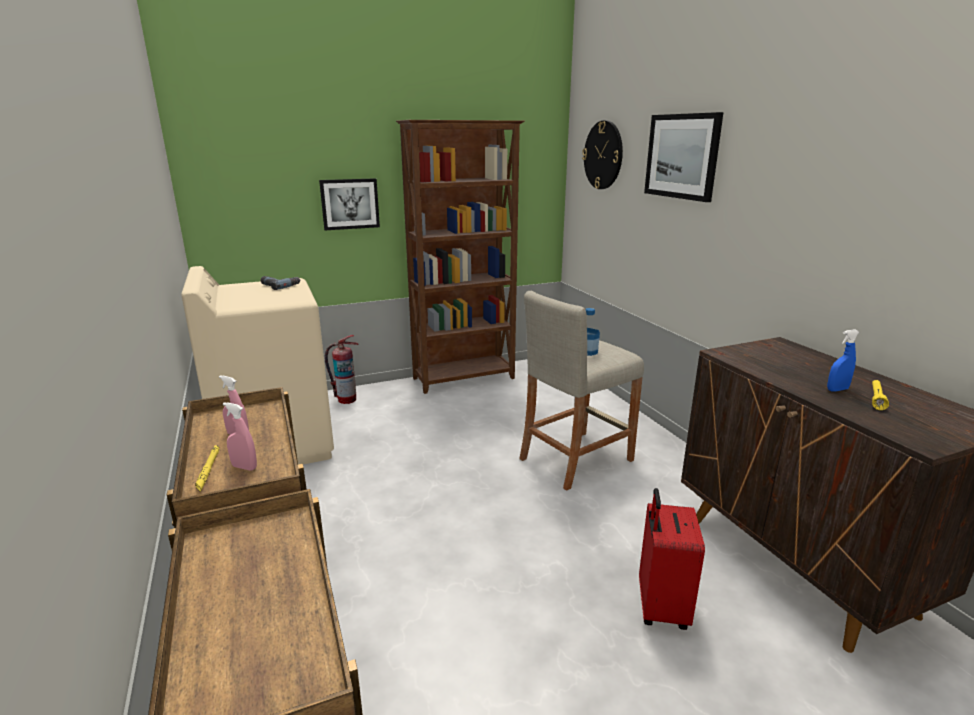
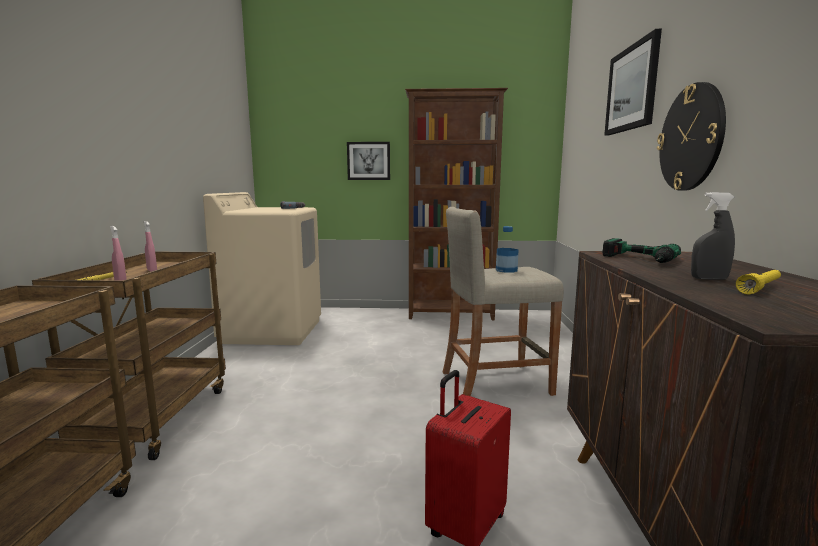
camera: 25 degrees right, 10 degrees down
fire extinguisher [325,335,358,404] -> none
wall clock [582,120,623,189] -> wall clock moved to [657,82,726,191]
blue spray bottle [827,329,859,392] -> grey spray bottle [691,192,735,280]
none -> power drill [602,238,681,263]

